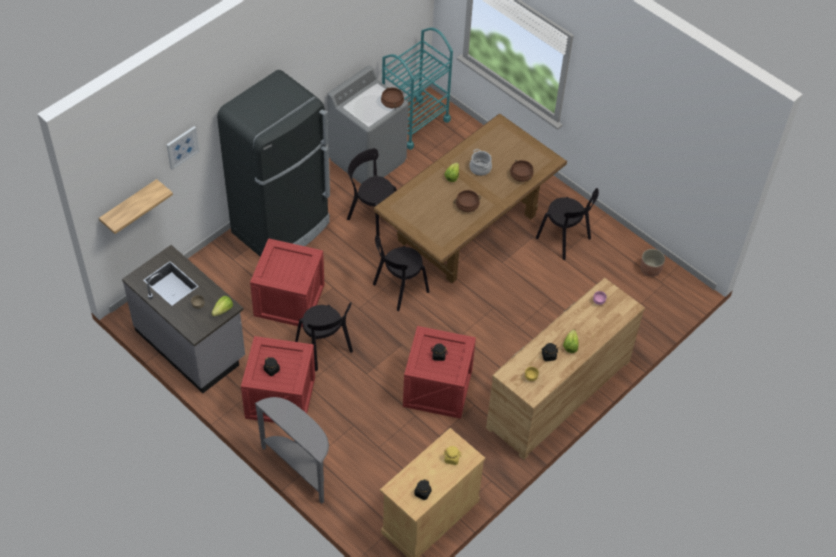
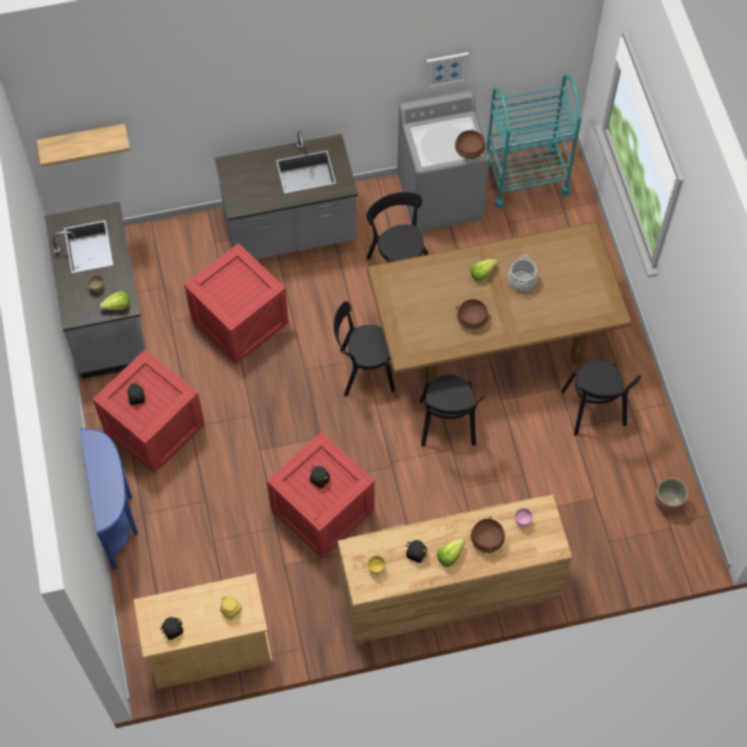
camera: 35 degrees right, 10 degrees up
picture [166,126,200,170] -> picture moved to [425,52,469,89]
black fridge [217,70,330,257] -> grey counter [215,131,358,259]
grey console table [254,397,329,504] -> blue console table [80,428,138,569]
black chair [295,302,353,371] -> black chair moved to [420,375,484,447]
brown cooking pot [510,160,534,182] -> brown cooking pot moved to [471,516,505,554]

